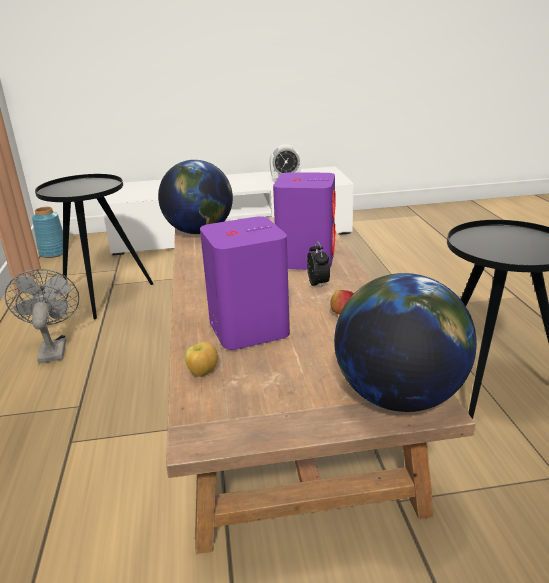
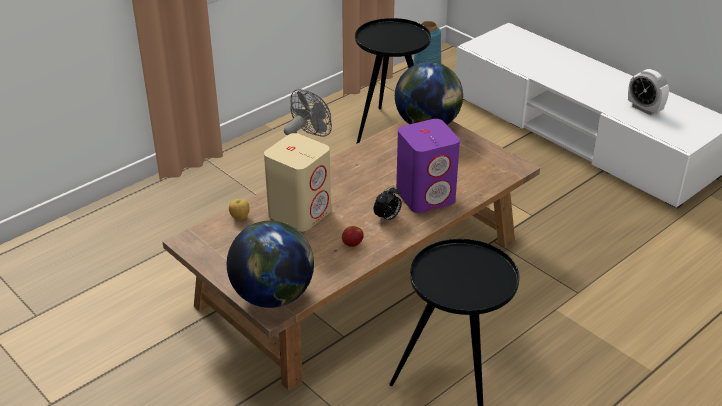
camera: 55 degrees right, 10 degrees up
purple speaker [200,217,290,350] -> beige speaker [264,133,331,232]

